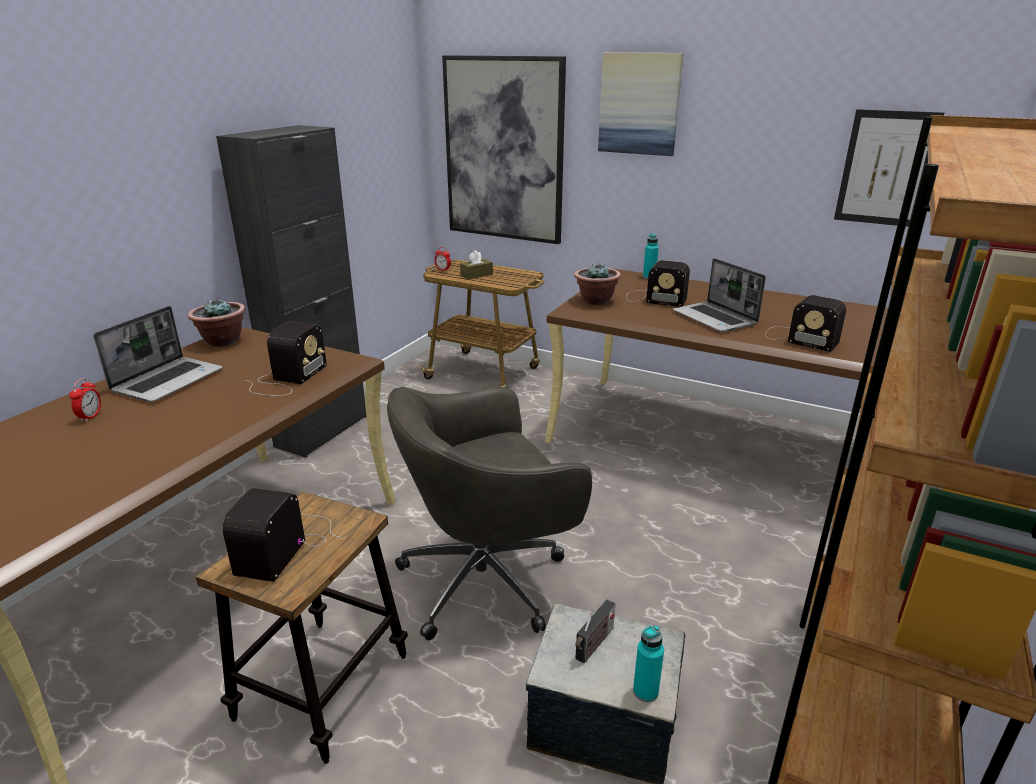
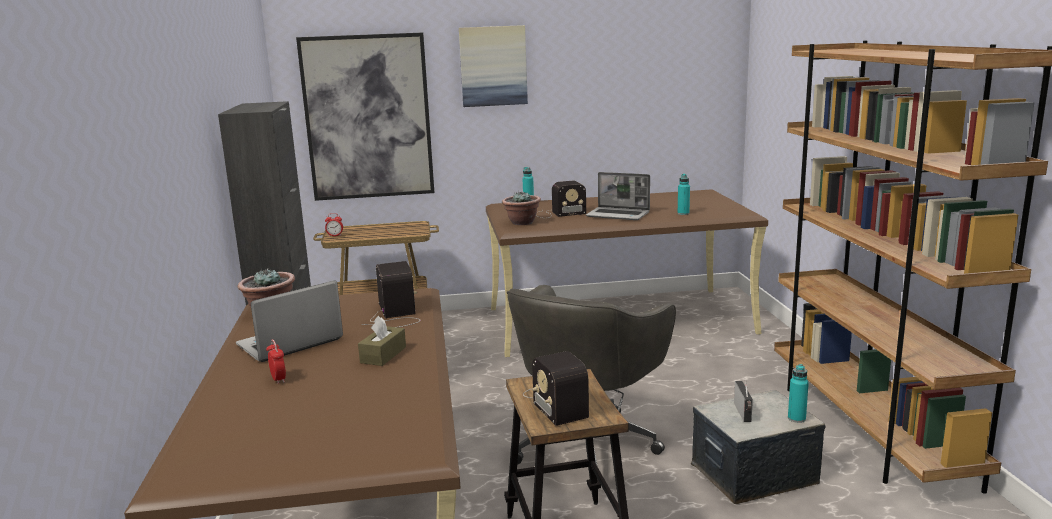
camera: 35 degrees left, 10 degrees down
laptop [93,306,223,402] -> laptop turned 120 degrees counterclockwise [236,281,343,362]
brown tissue box [460,250,493,279] -> brown tissue box moved to [358,316,406,366]
radio [765,295,846,352] -> turquoise bottle [678,174,690,215]
picture [834,109,944,227] -> none

